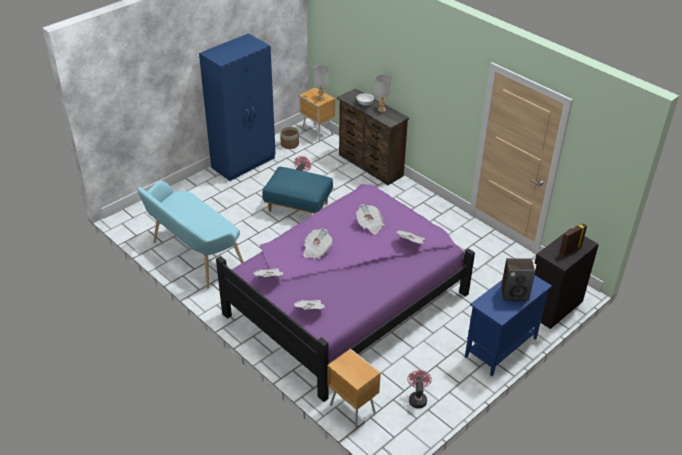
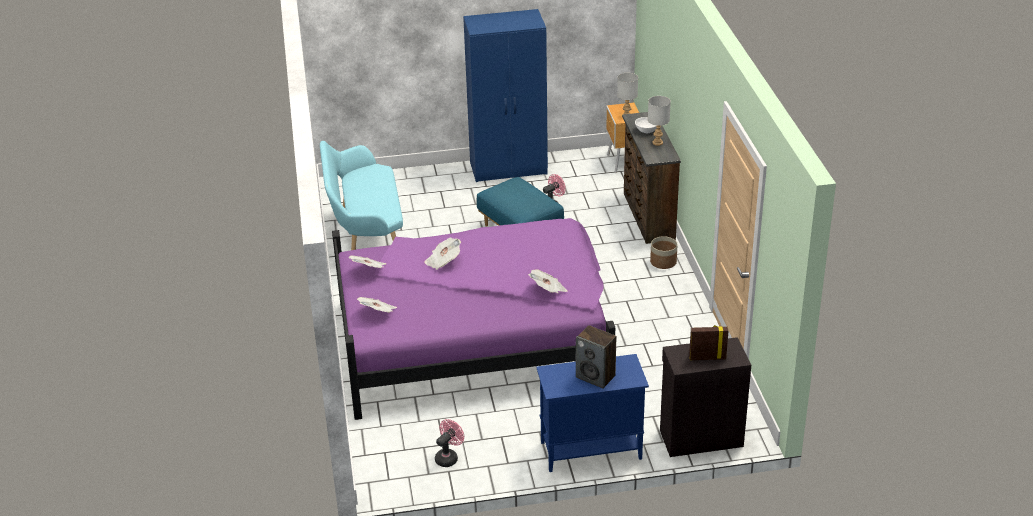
camera: 35 degrees right, 5 degrees down
planter [280,127,299,149] -> planter moved to [650,236,678,269]
brown nightstand [327,349,381,428] -> none
newspaper [356,204,385,234] -> none

